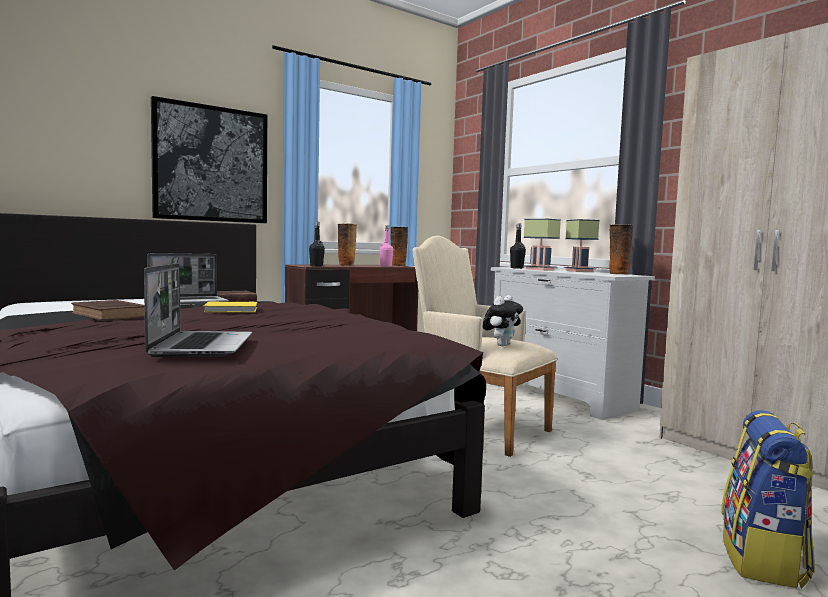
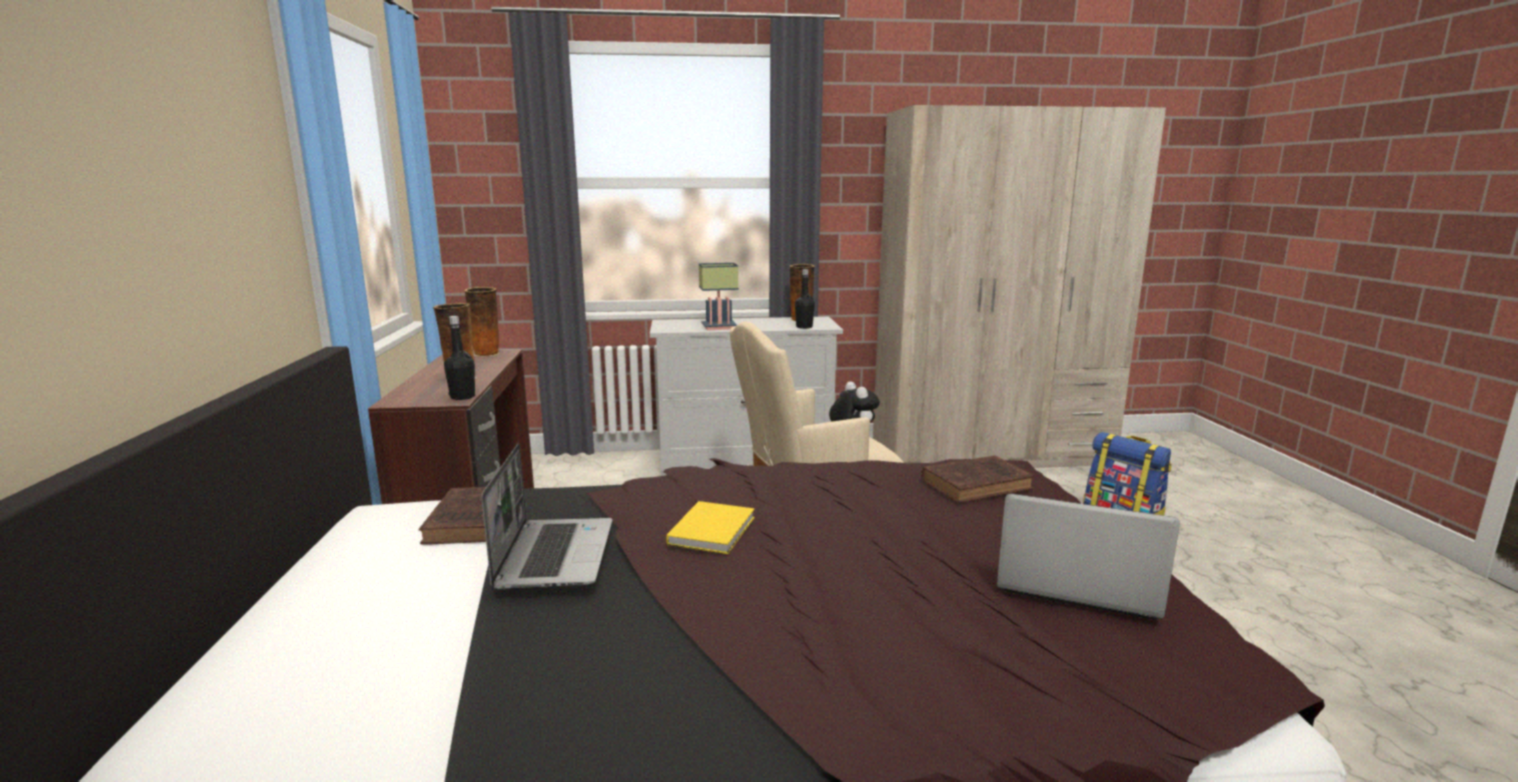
camera: 60 degrees left, 10 degrees up
brown book [71,300,145,321] -> brown book moved to [921,455,1034,503]
picture [151,96,267,223] -> none
pink bottle [379,225,394,266] -> none
black bottle [510,224,526,269] -> black bottle moved to [795,269,815,329]
table lamp [564,219,600,272] -> none

